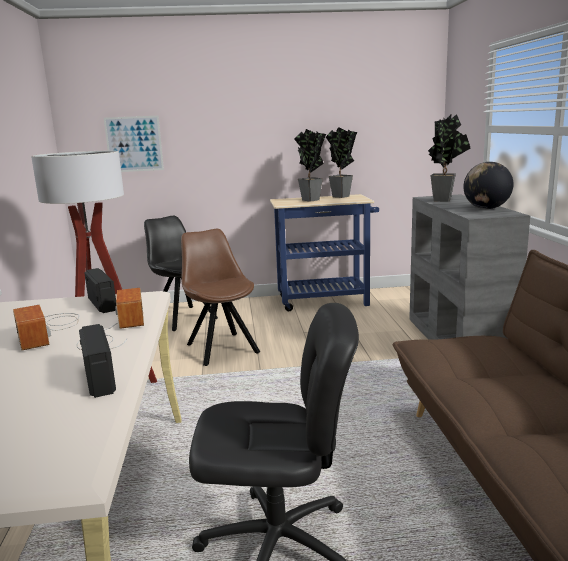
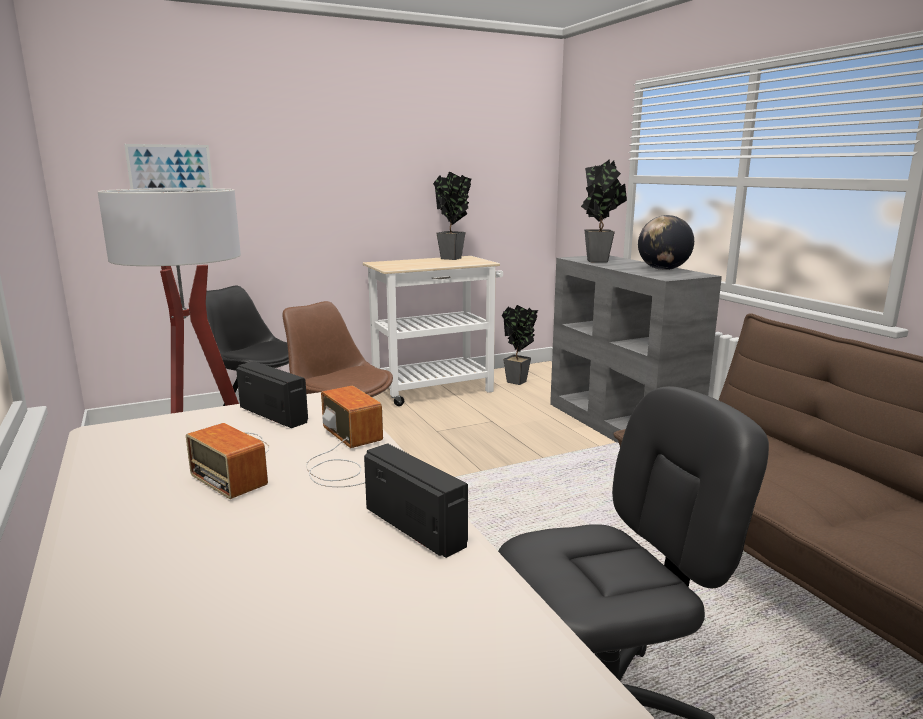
camera: 20 degrees left, 0 degrees up
blue cart [270,194,379,311] -> white cart [363,256,503,406]
potted plant [294,129,326,202] -> potted plant moved to [501,305,538,385]

